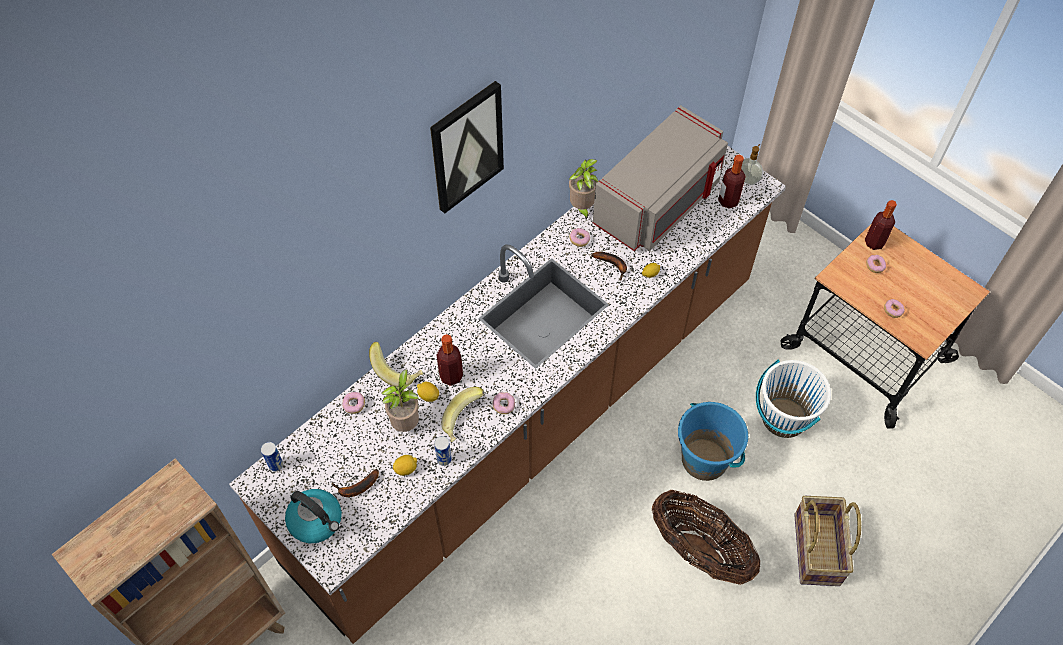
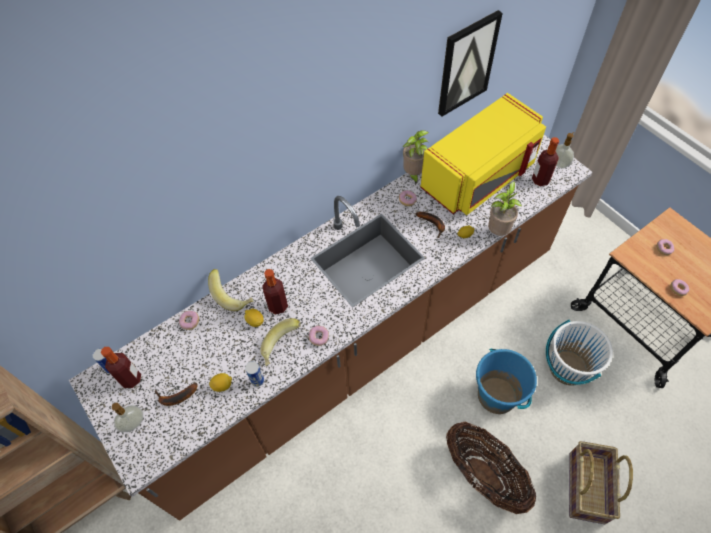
camera: 10 degrees right, 0 degrees up
kettle [285,489,342,543] -> soap dispenser [112,403,143,432]
potted plant [381,370,419,432] -> potted plant moved to [488,181,524,236]
picture [430,81,504,214] -> picture moved to [438,10,503,117]
grey microwave [593,105,728,251] -> yellow microwave [421,93,546,215]
bottle [865,200,897,250] -> bottle moved to [101,347,141,388]

